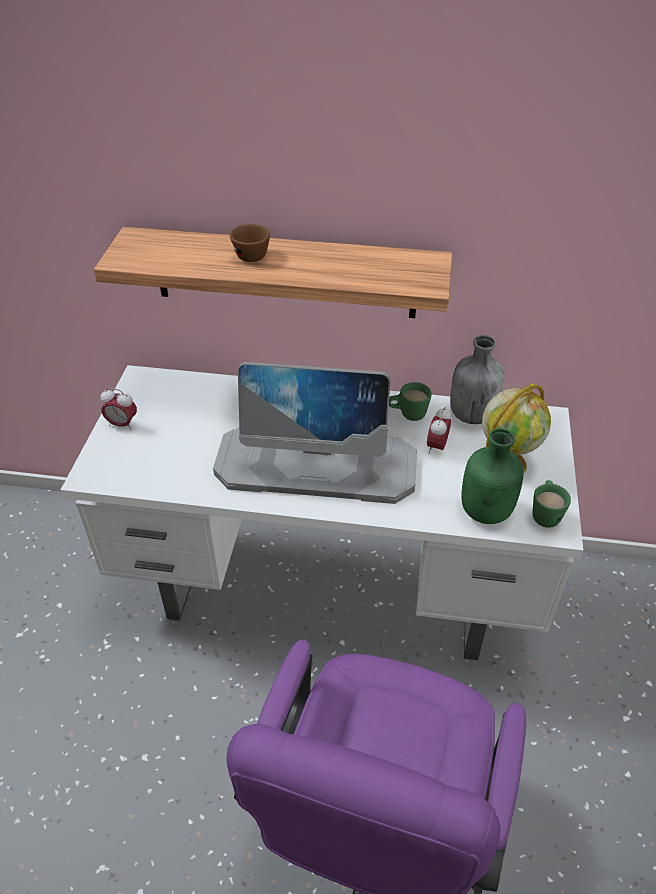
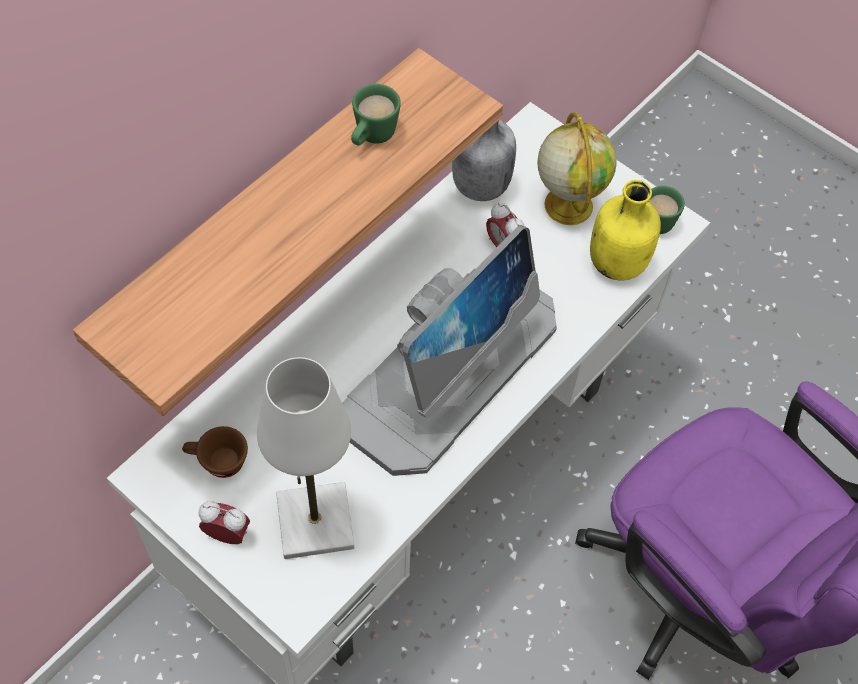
camera: 60 degrees left, 15 degrees up
alarm clock [100,388,137,430] -> alarm clock turned 120 degrees counterclockwise [199,501,250,544]
brown cup [230,224,270,262] -> brown cup moved to [182,426,248,478]
green mug [389,382,432,421] -> green mug moved to [351,84,401,146]
green bottle [461,428,524,524] -> yellow bottle [590,180,661,280]
none -> white table lamp [257,357,354,559]

